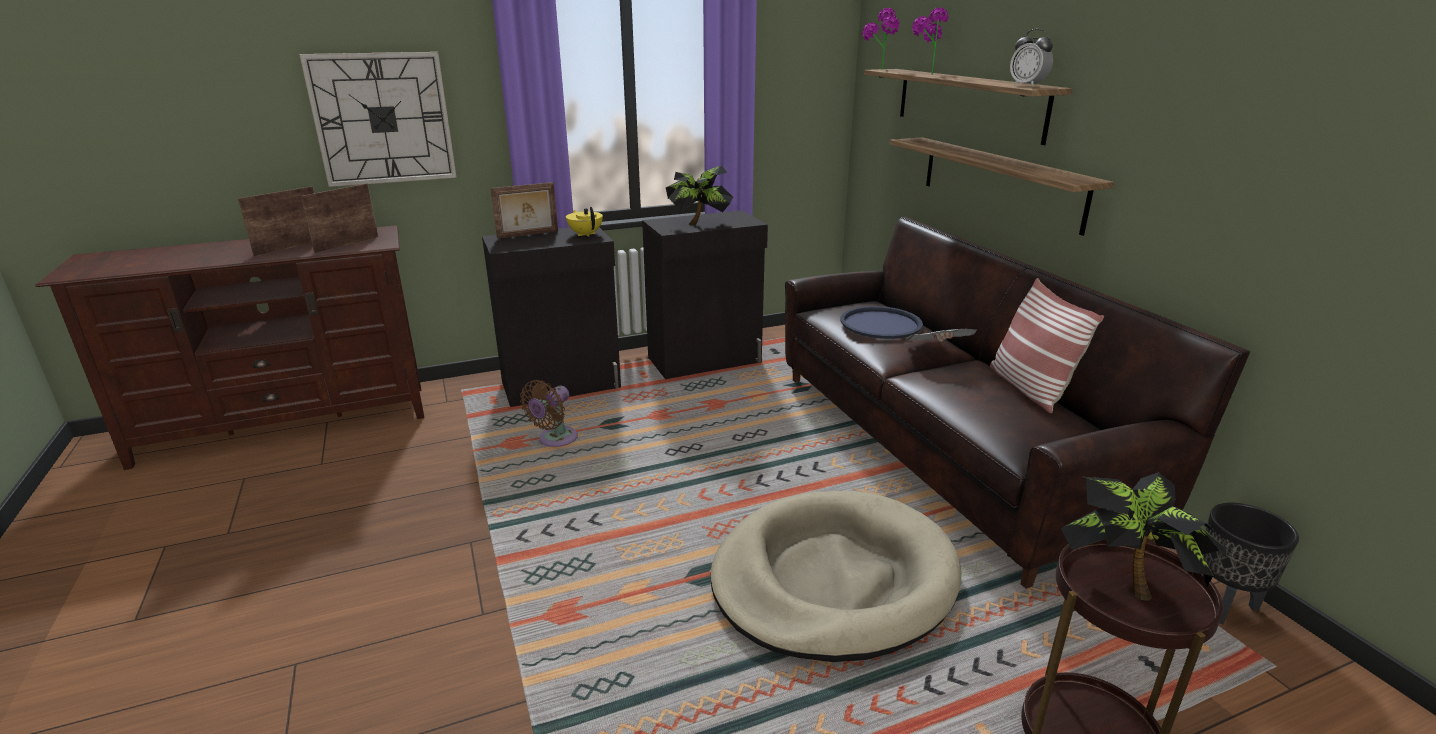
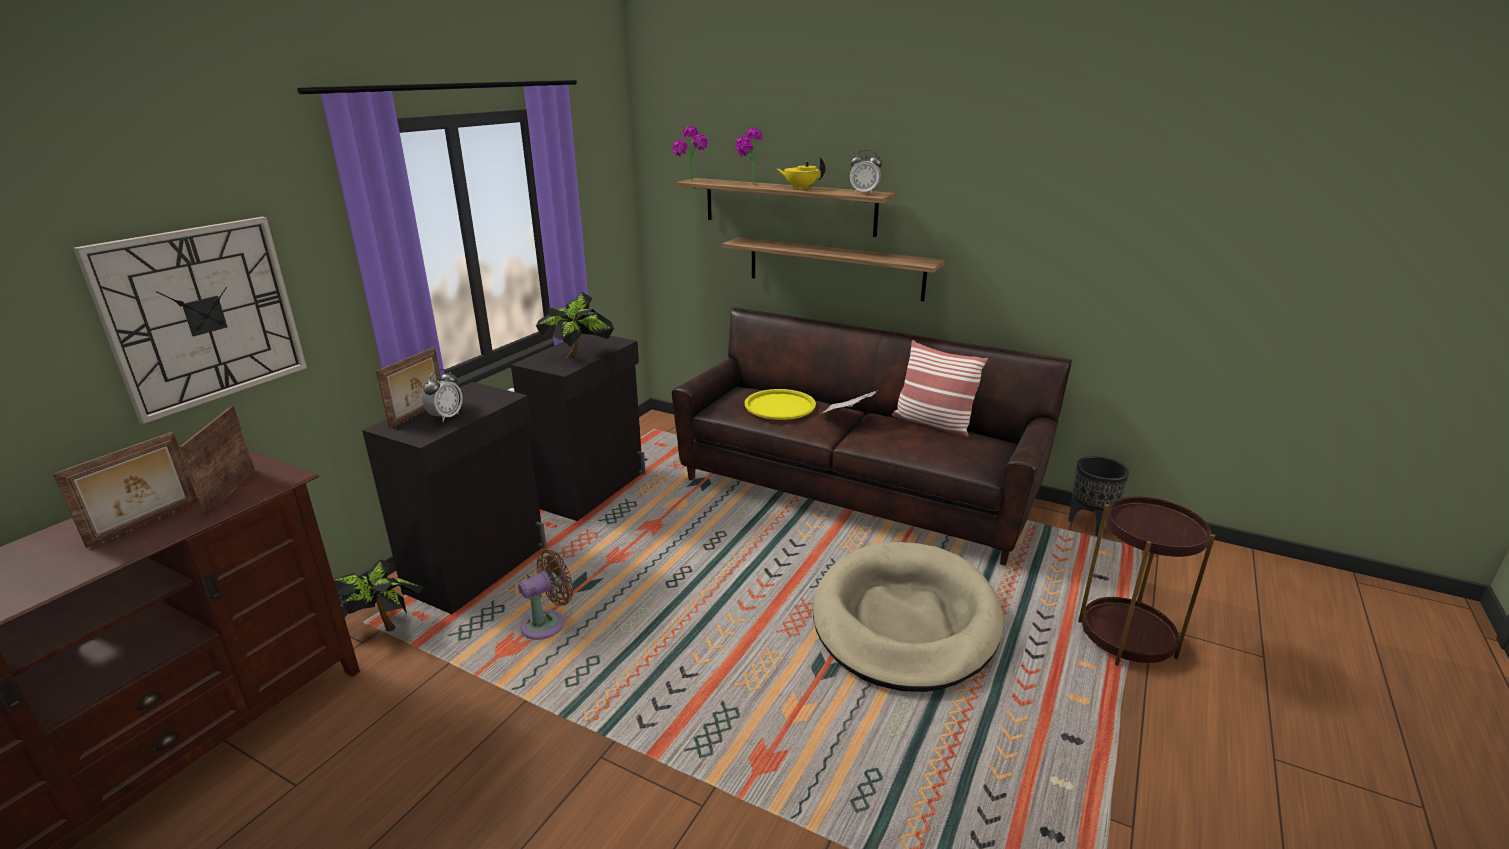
camera: 40 degrees left, 0 degrees up
picture frame [238,186,314,256] -> picture frame turned 150 degrees counterclockwise [53,431,198,548]
brown fan [520,380,578,447] -> brown fan turned 120 degrees counterclockwise [518,550,573,640]
yellow teapot [566,207,603,237] -> yellow teapot moved to [776,157,825,190]
blue tray [841,306,923,339] -> yellow tray [745,389,816,420]
potted plant [1061,472,1227,601] -> potted plant moved to [334,559,423,631]
none -> alarm clock [423,369,463,422]

